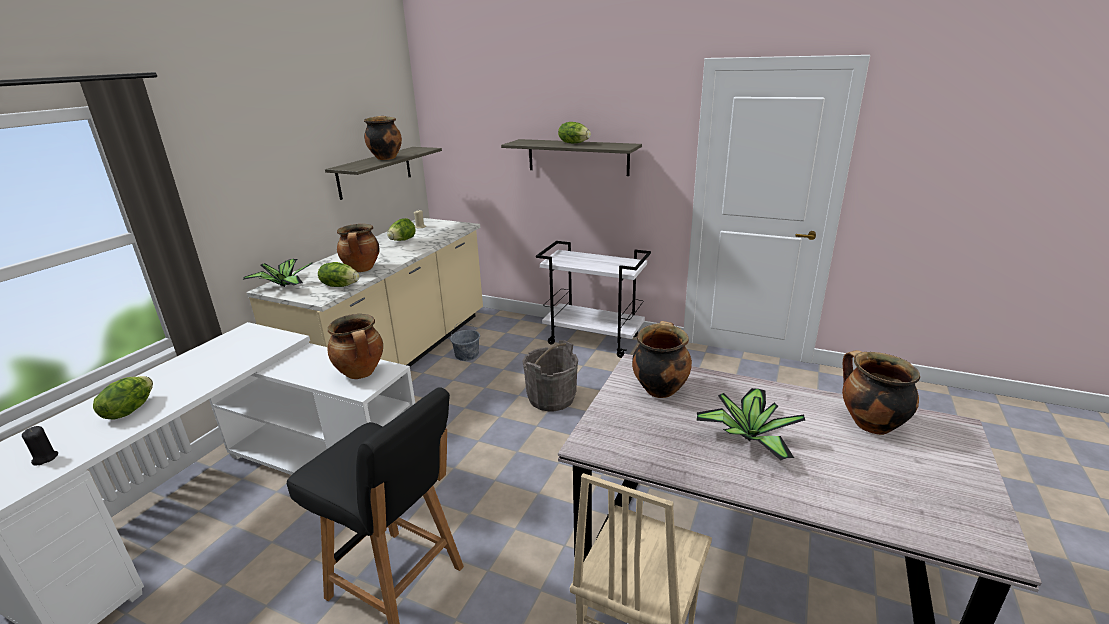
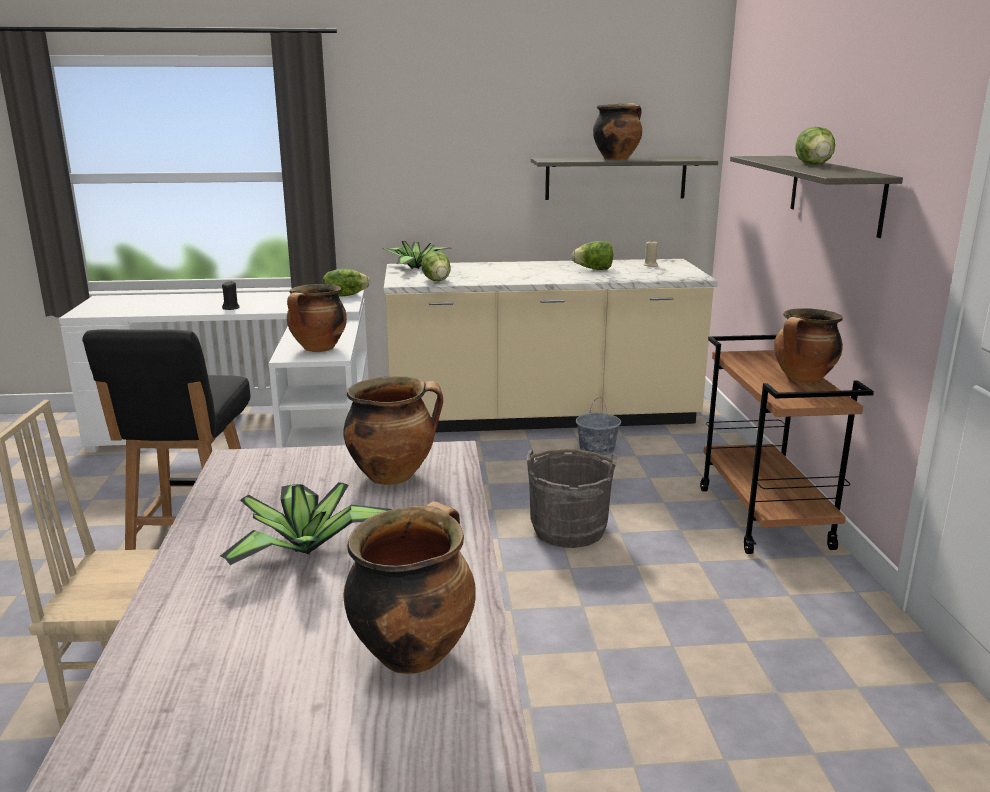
camera: 60 degrees right, 5 degrees down
black candle [22,426,58,465] -> black candle moved to [222,281,240,310]
lettuce [93,376,153,419] -> lettuce moved to [322,269,370,297]
cooking pot [337,224,379,272] -> cooking pot moved to [774,308,843,384]
white cart [536,241,651,358] -> brown cart [700,335,874,554]

